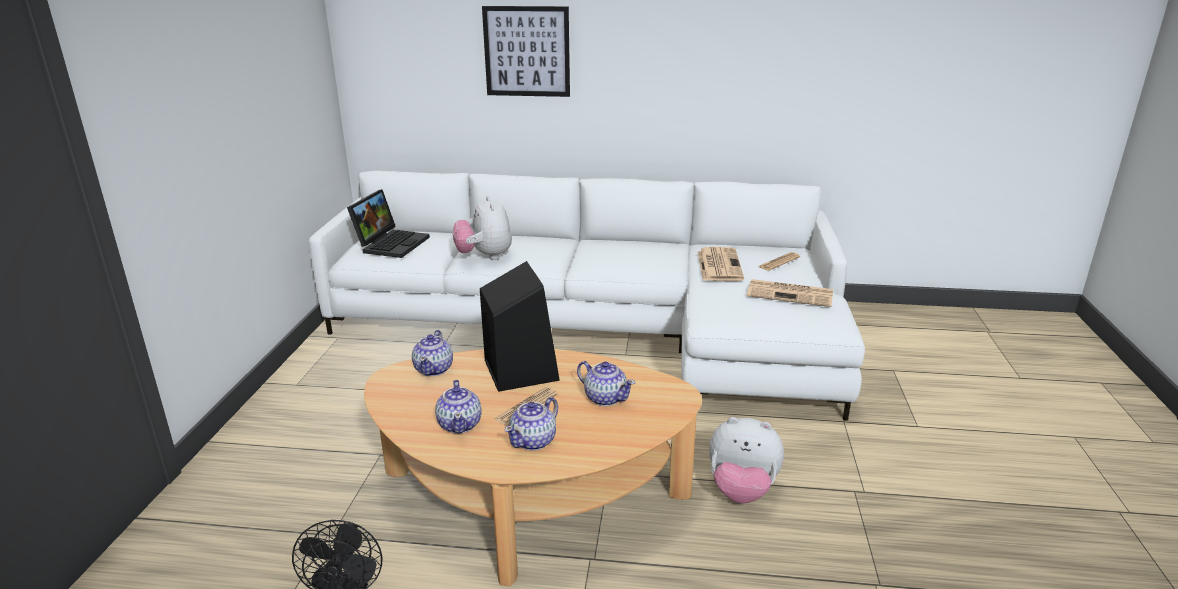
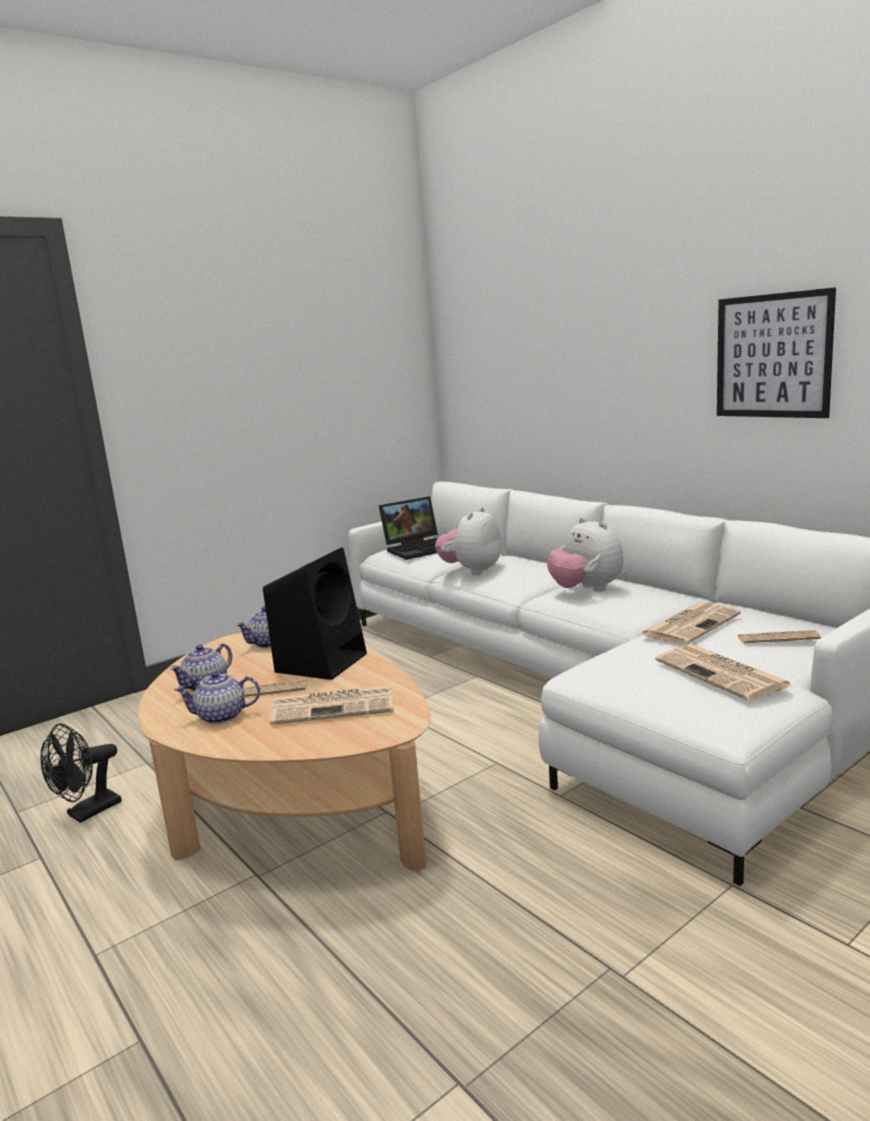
camera: 45 degrees right, 10 degrees down
picture [482,6,570,97] -> picture moved to [717,288,836,418]
teapot [577,361,635,406] -> newspaper [270,685,393,725]
plush toy [709,417,784,503] -> plush toy moved to [547,517,624,591]

